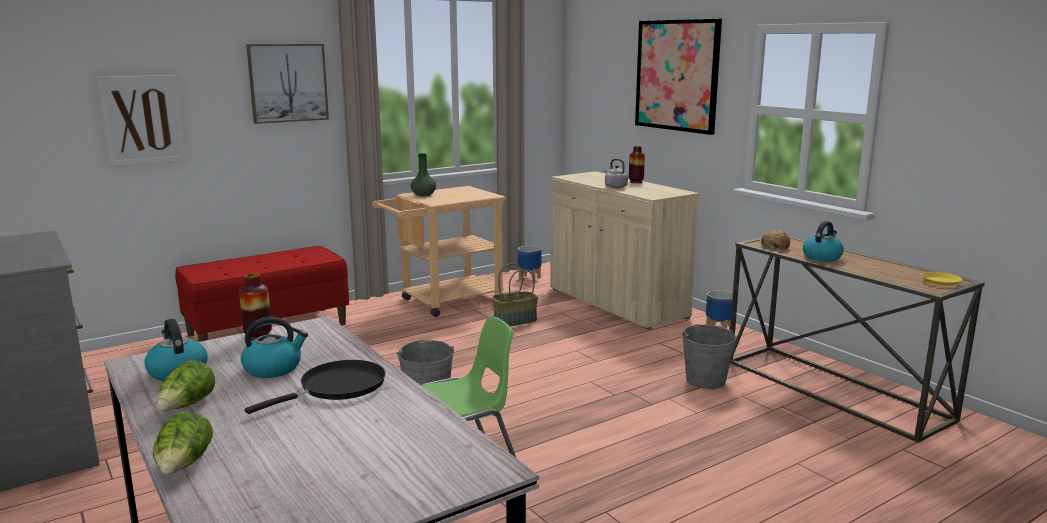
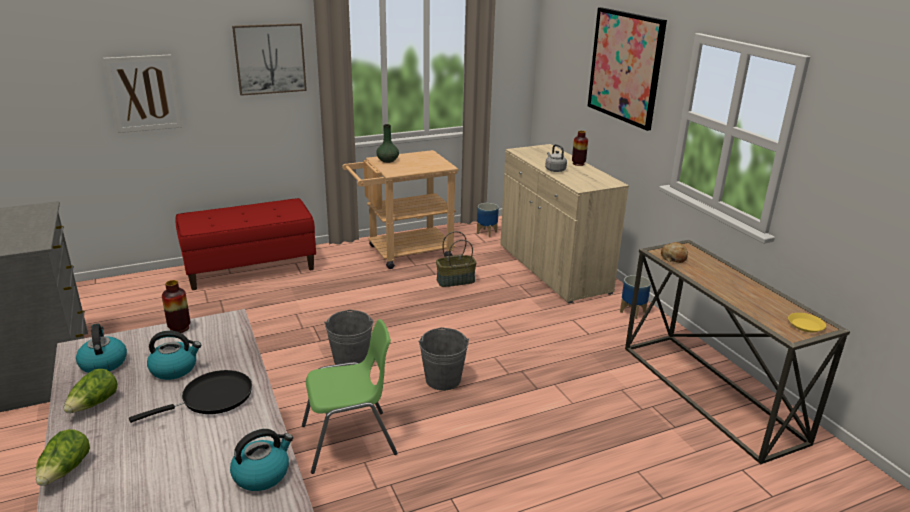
camera: 10 degrees right, 10 degrees up
grey bucket [682,325,736,389] -> grey bucket moved to [418,327,469,390]
kettle [803,221,844,261] -> kettle moved to [230,429,293,491]

